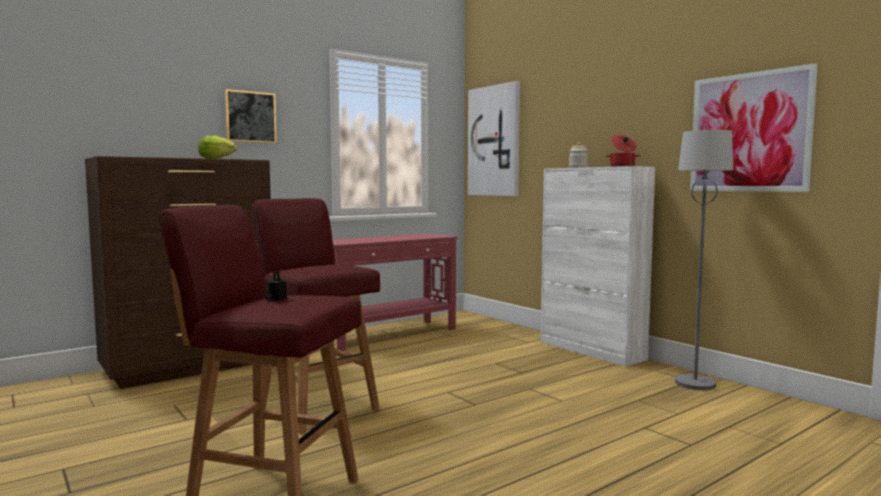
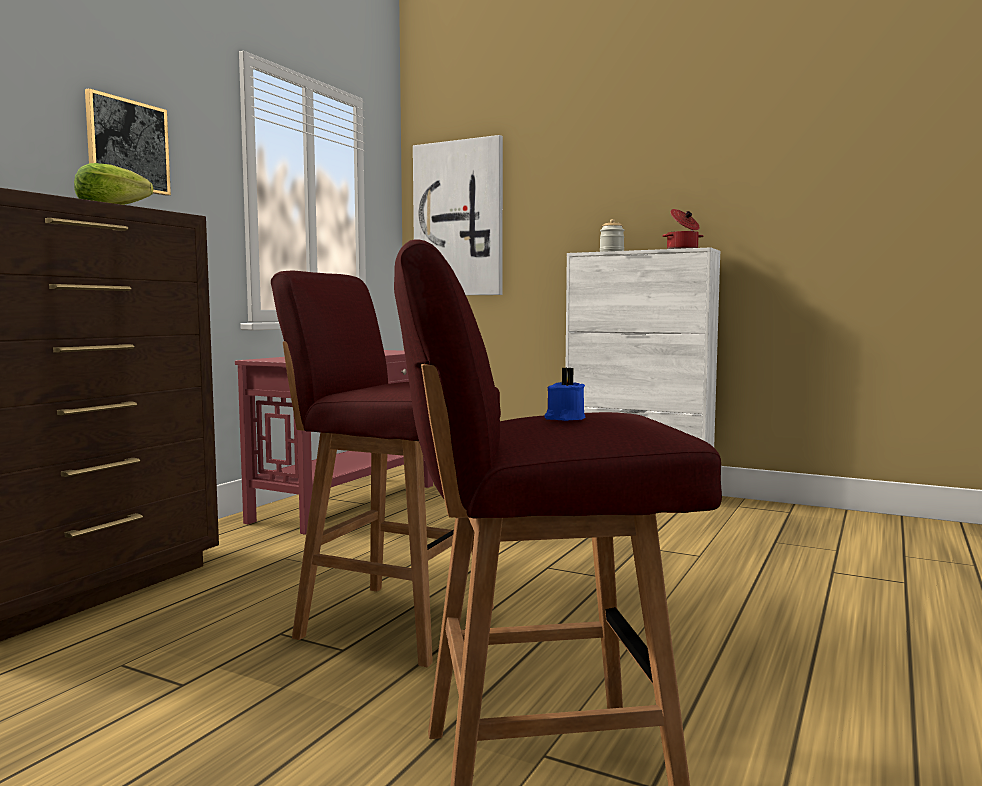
camera: 25 degrees left, 0 degrees up
black candle [265,271,288,301] -> blue candle [544,368,585,421]
grey floor lamp [675,130,733,390] -> none
picture [690,63,818,192] -> none

